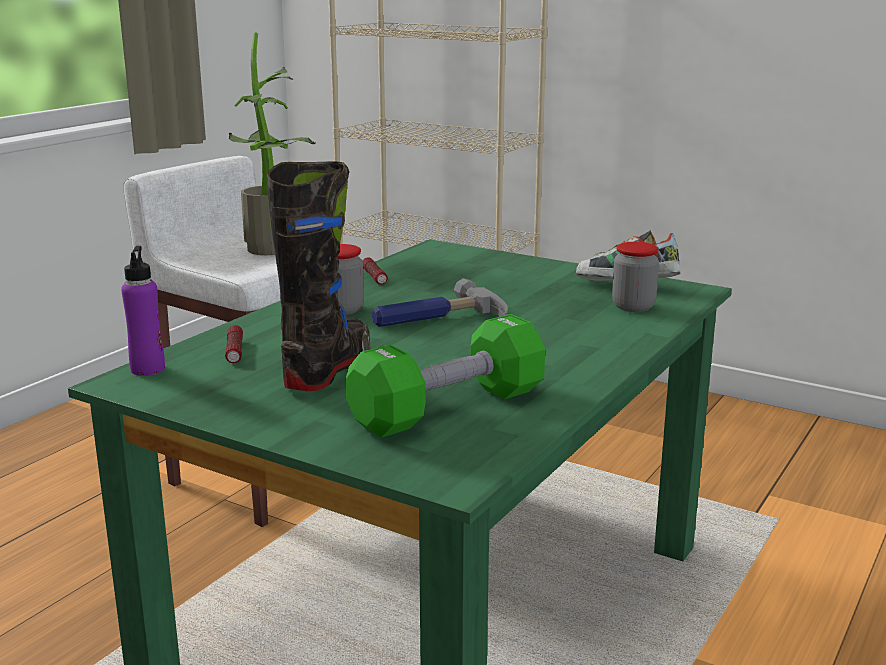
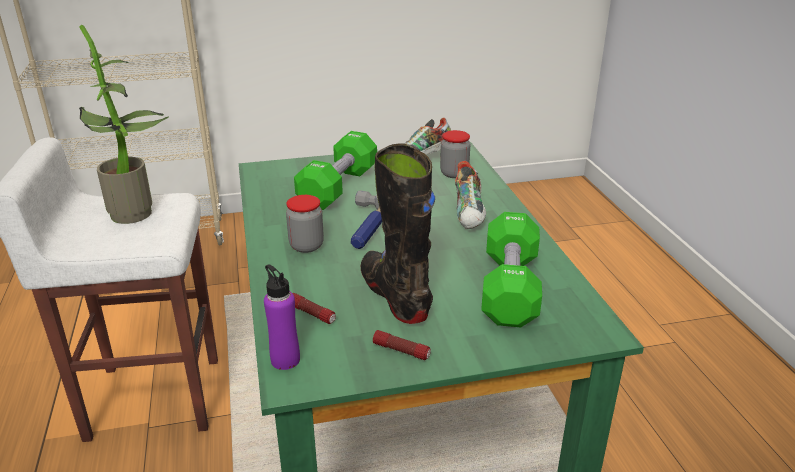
camera: 45 degrees left, 10 degrees up
flashlight [363,257,388,285] -> flashlight moved to [373,330,431,360]
none -> green dumbbell [294,131,377,210]
none -> shoe [455,161,486,229]

